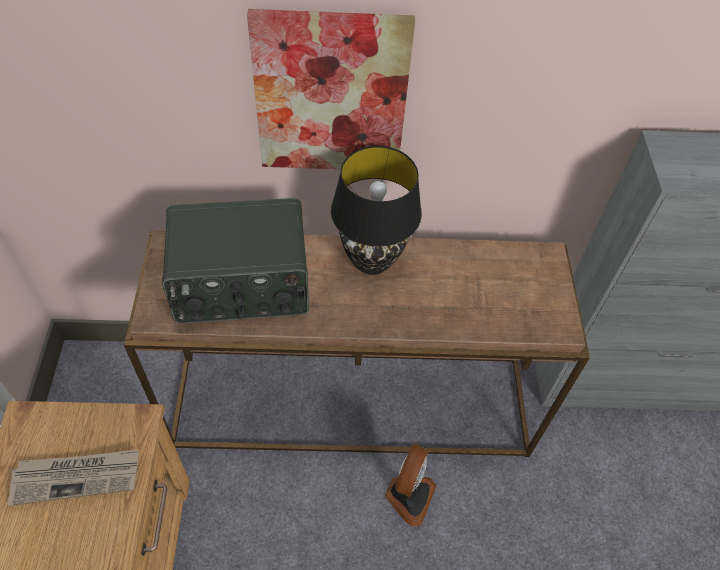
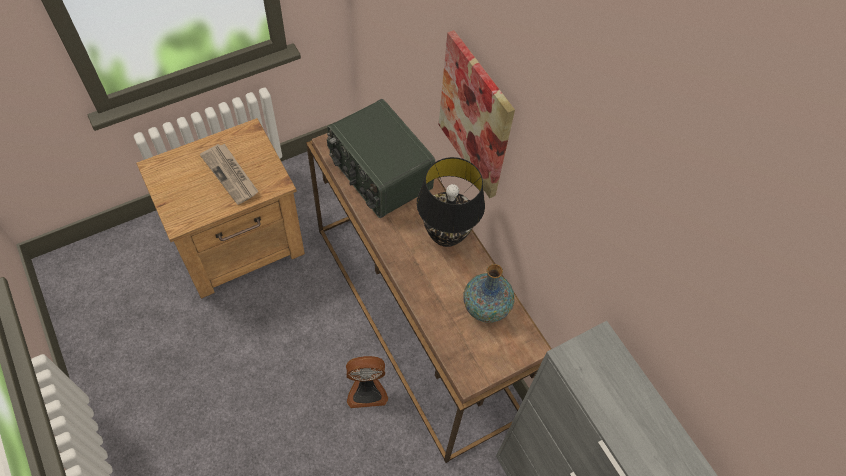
camera: 60 degrees right, 5 degrees up
none -> vase [463,264,514,322]

